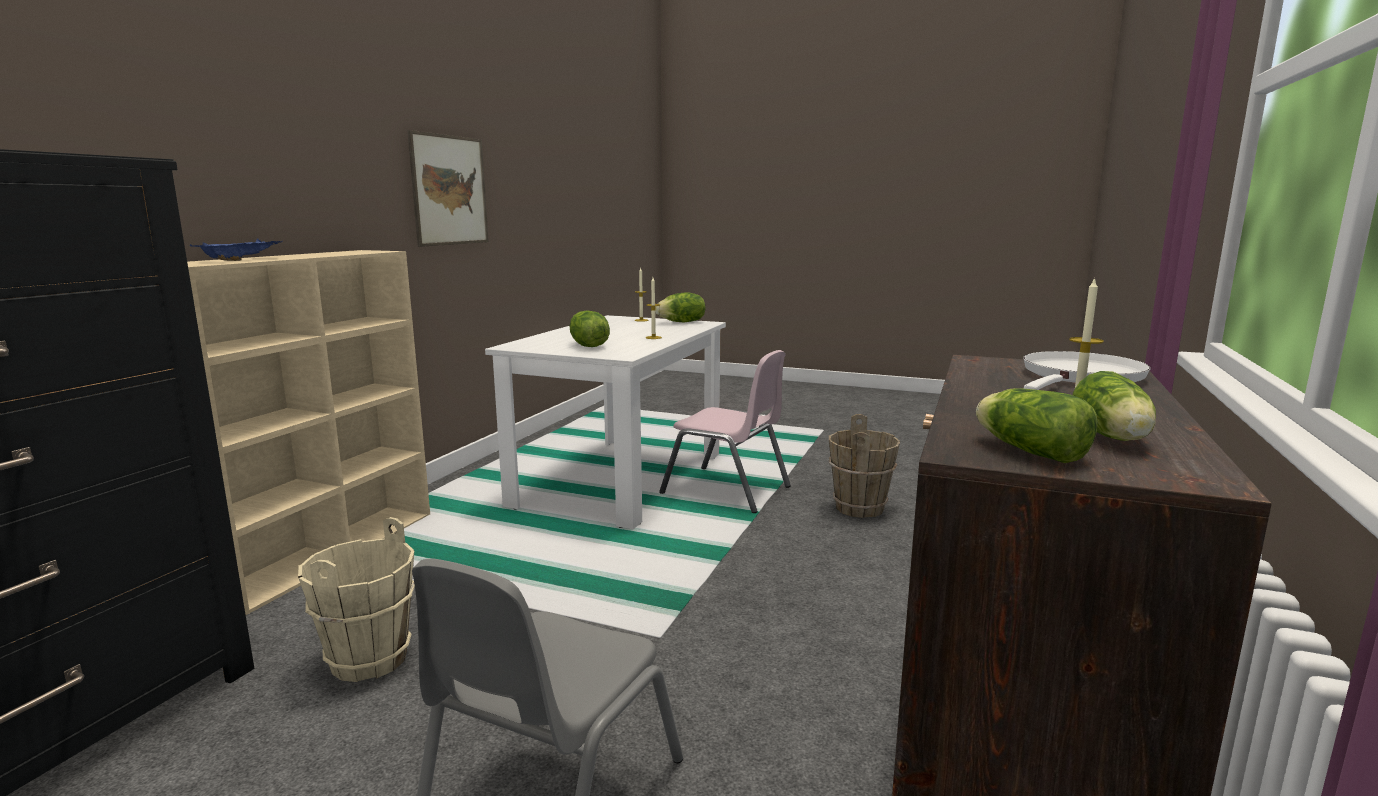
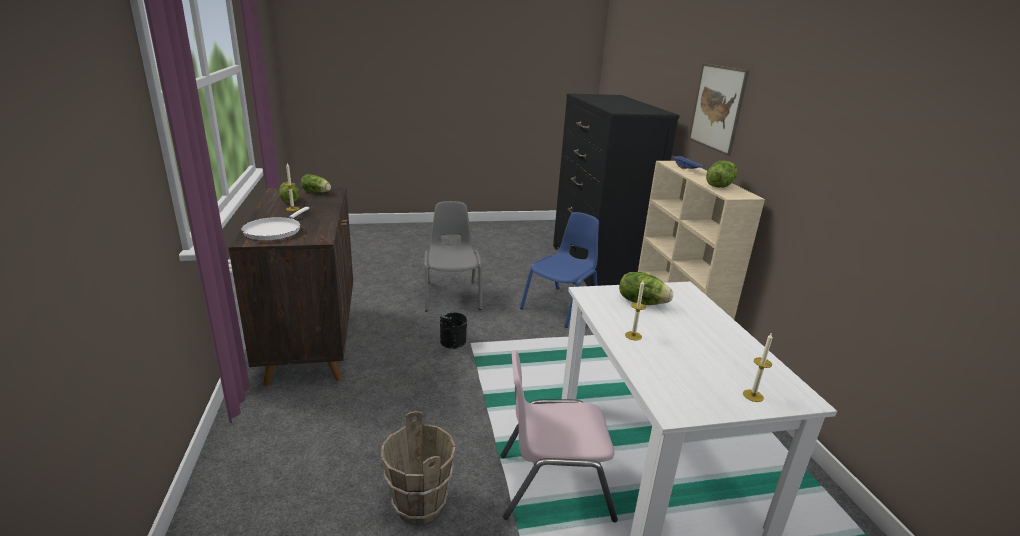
camera: 145 degrees right, 10 degrees up
beige bucket [298,517,415,682] -> blue chair [520,212,599,328]
picture [407,130,489,247] -> picture moved to [689,63,749,156]
lettuce [655,293,706,322] -> lettuce moved to [706,161,737,188]
none -> black bucket [440,312,467,349]

